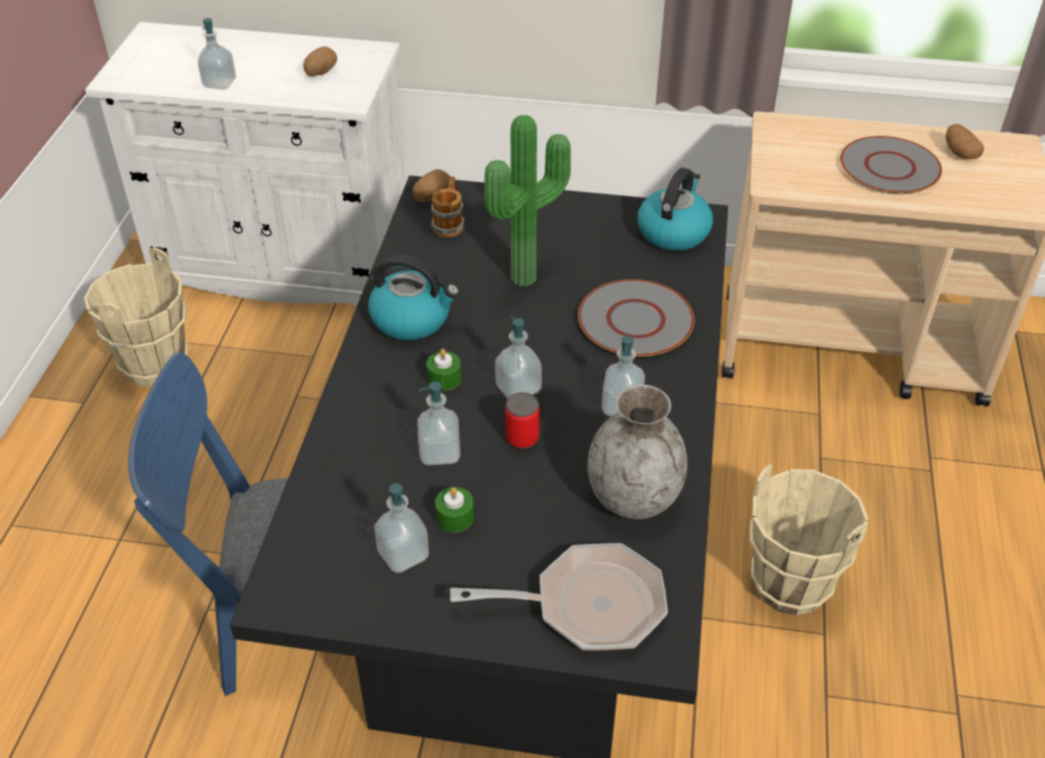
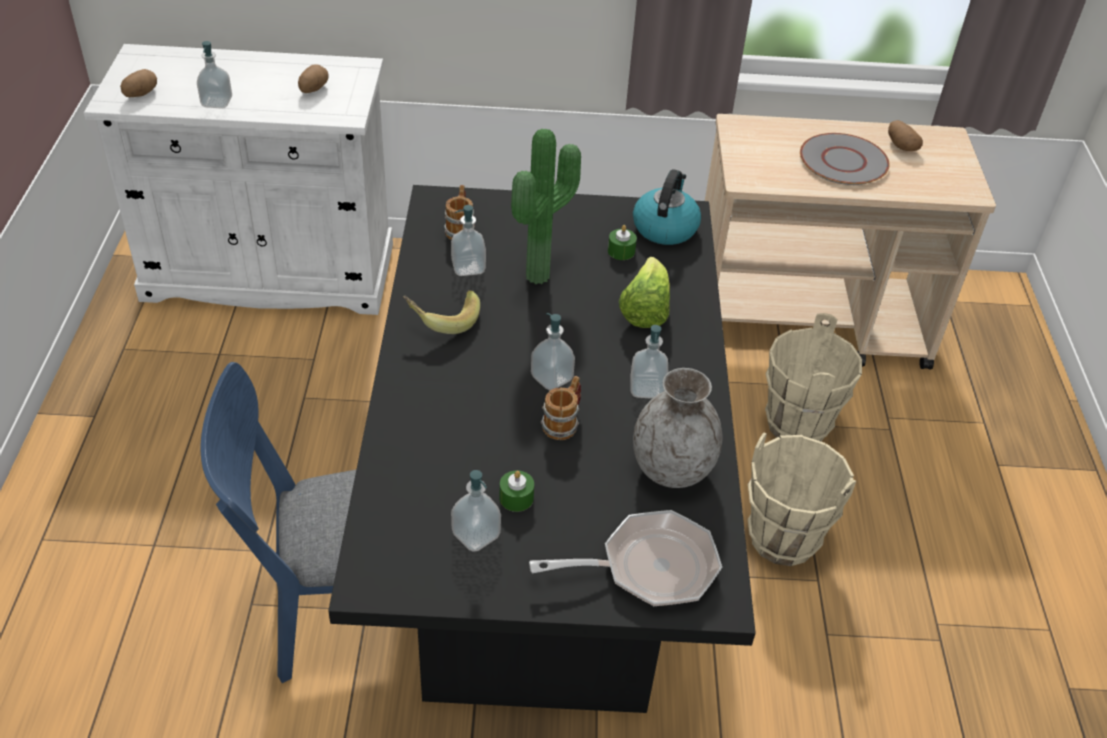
camera: 10 degrees left, 0 degrees up
beige bucket [84,248,188,387] -> beige bucket moved to [765,313,862,441]
kettle [368,255,459,340] -> banana [403,290,480,334]
potato [413,169,450,202] -> potato moved to [120,69,157,97]
soap dispenser [417,381,460,465] -> soap dispenser moved to [451,205,486,276]
green candle [427,349,461,391] -> green candle moved to [608,225,637,260]
can [505,392,539,449] -> mug [541,376,581,440]
grey plate [578,279,694,357] -> lettuce [619,257,670,328]

